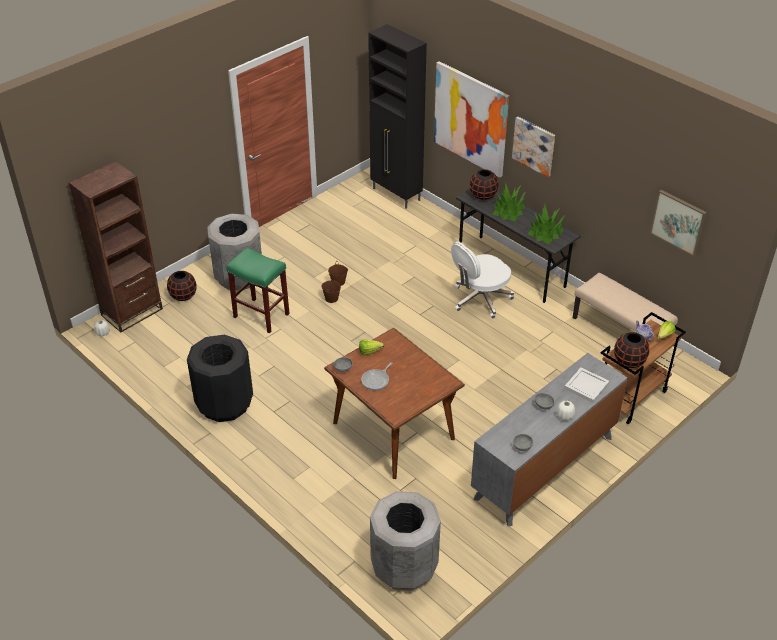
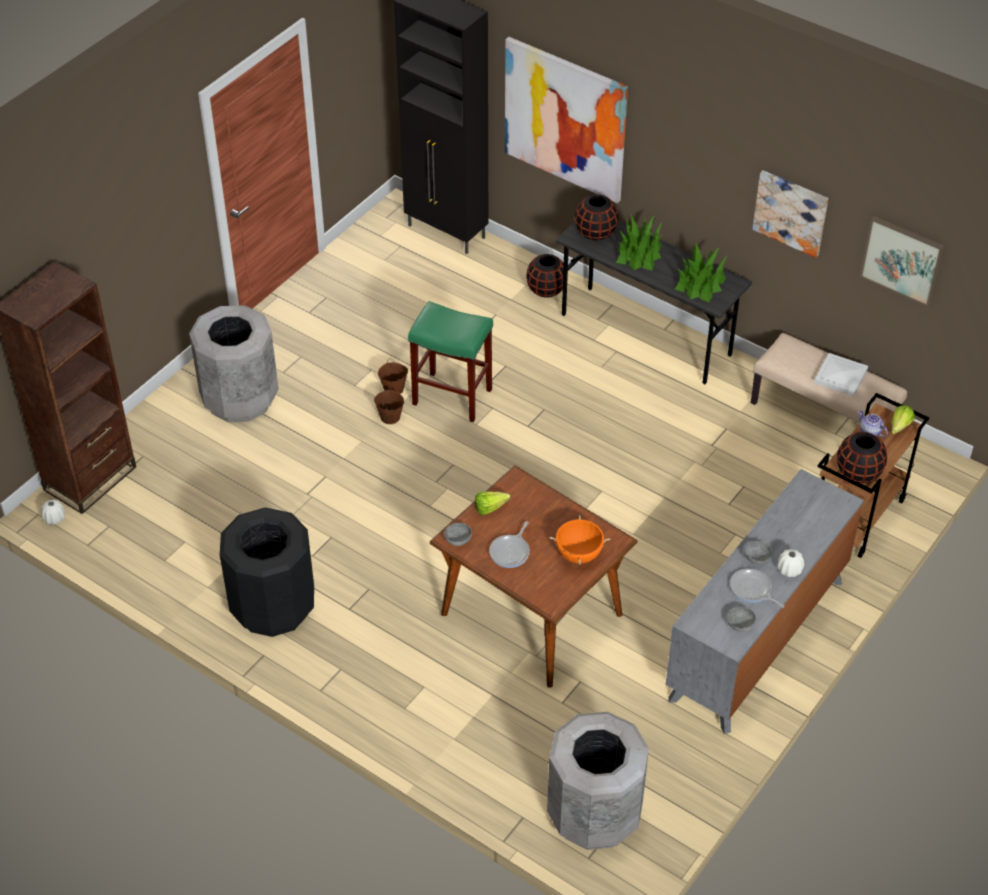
camera: 10 degrees left, 5 degrees up
black vase [167,271,197,301] -> black vase moved to [526,254,568,297]
green stool [226,248,290,333] -> green stool moved to [408,301,493,422]
white office chair [451,241,514,319] -> none
picture [512,117,555,177] -> picture moved to [752,170,828,258]
white tray [564,368,609,403] -> white tray moved to [814,353,868,396]
none -> orange cooking pot [550,515,610,565]
none -> frying pan [730,568,785,608]

